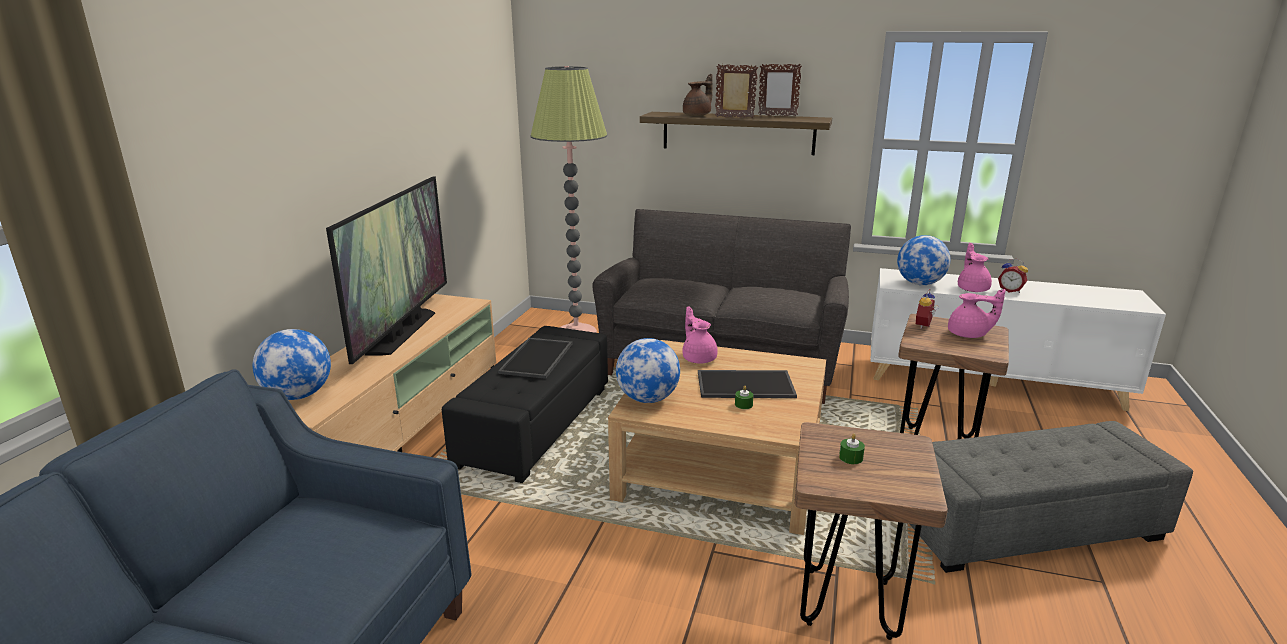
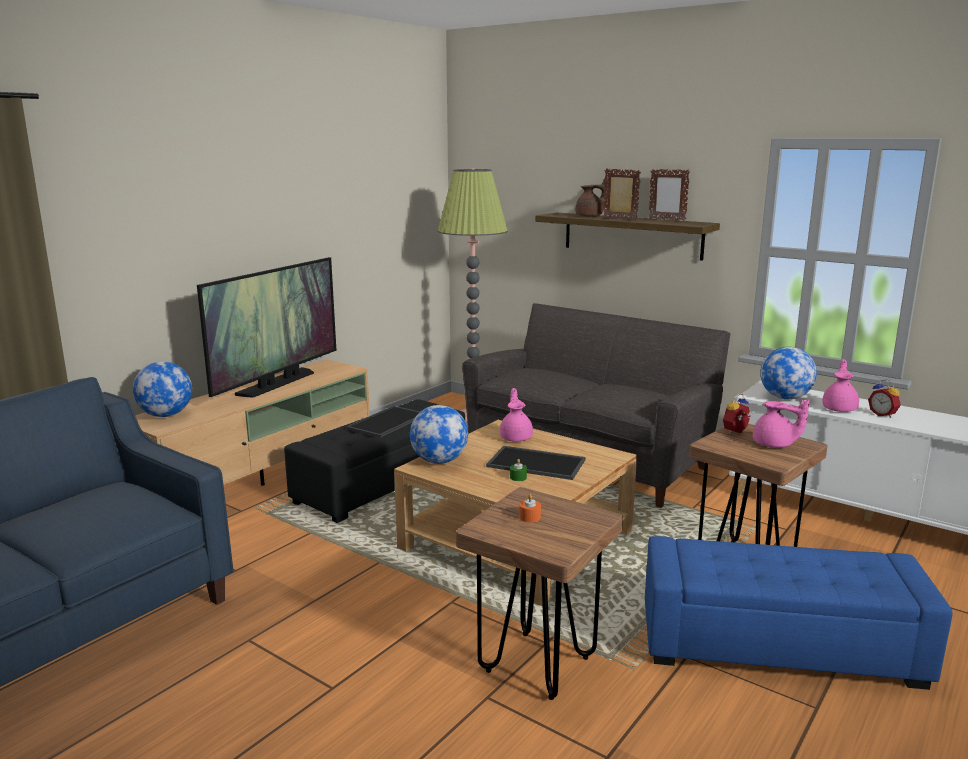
camera: 20 degrees right, 5 degrees down
green candle [839,434,865,464] -> orange candle [519,494,541,522]
grey ottoman [910,421,1193,573] -> blue ottoman [645,536,953,690]

